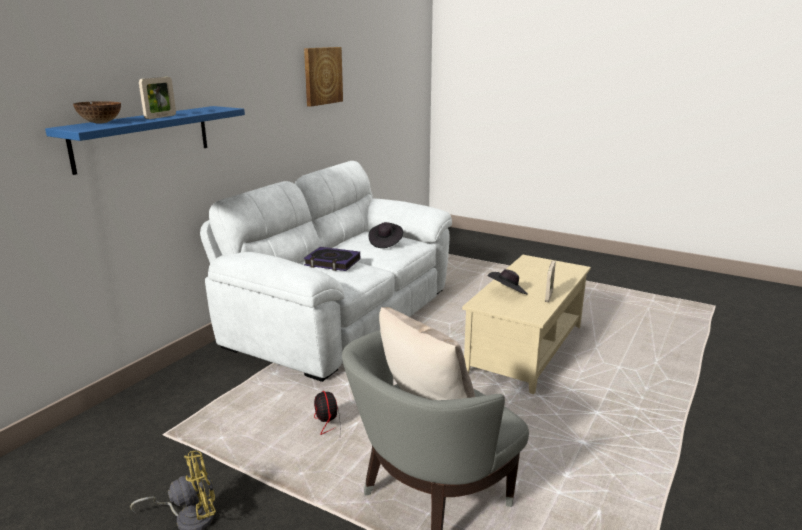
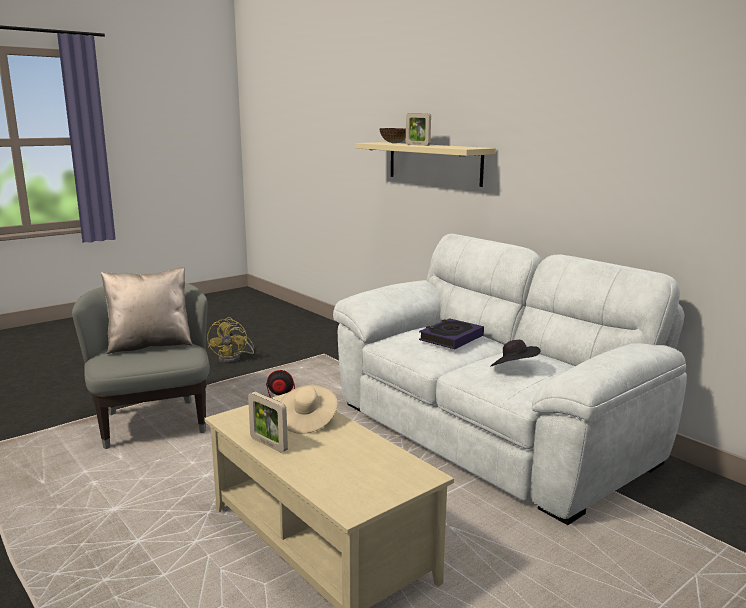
camera: 110 degrees right, 5 degrees down
blue shelf [45,106,245,175] -> beige shelf [356,142,496,187]
picture [304,47,343,107] -> none
black hat [488,269,528,294] -> beige hat [280,385,338,434]

